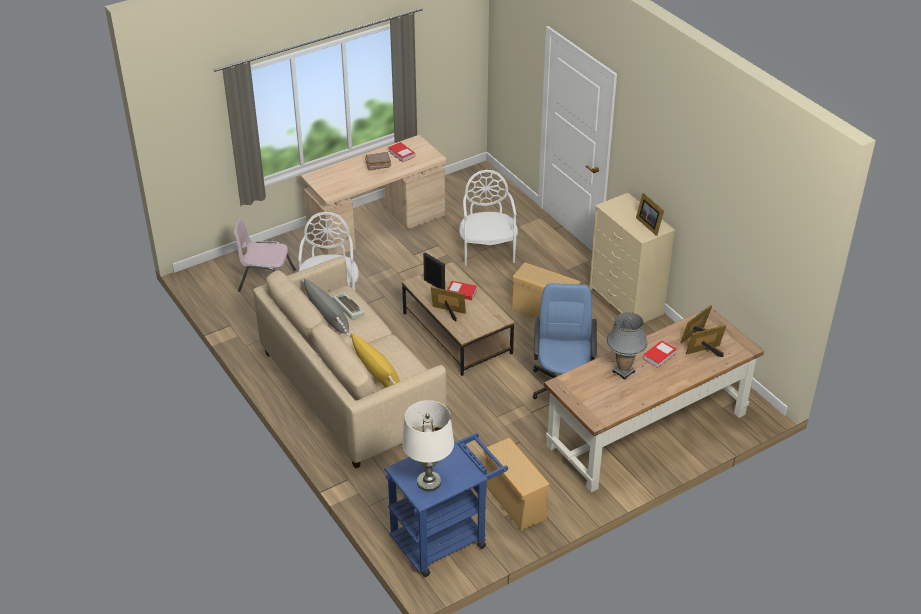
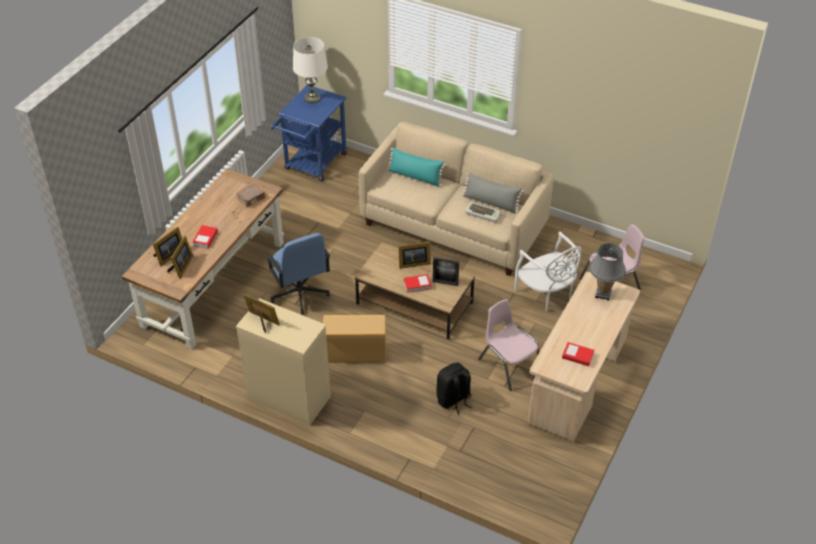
camera: 150 degrees right, 5 degrees up
yellow pillow [350,334,400,387] -> turquoise pillow [387,147,446,187]
brown book [365,152,391,170] -> brown book moved to [236,184,265,207]
white chair [459,170,518,266] -> black backpack [436,362,472,415]
beige storage box [484,438,549,530] -> none
grey table lamp [606,312,648,380] -> grey table lamp moved to [589,243,626,301]
none -> pink chair [478,299,539,391]

